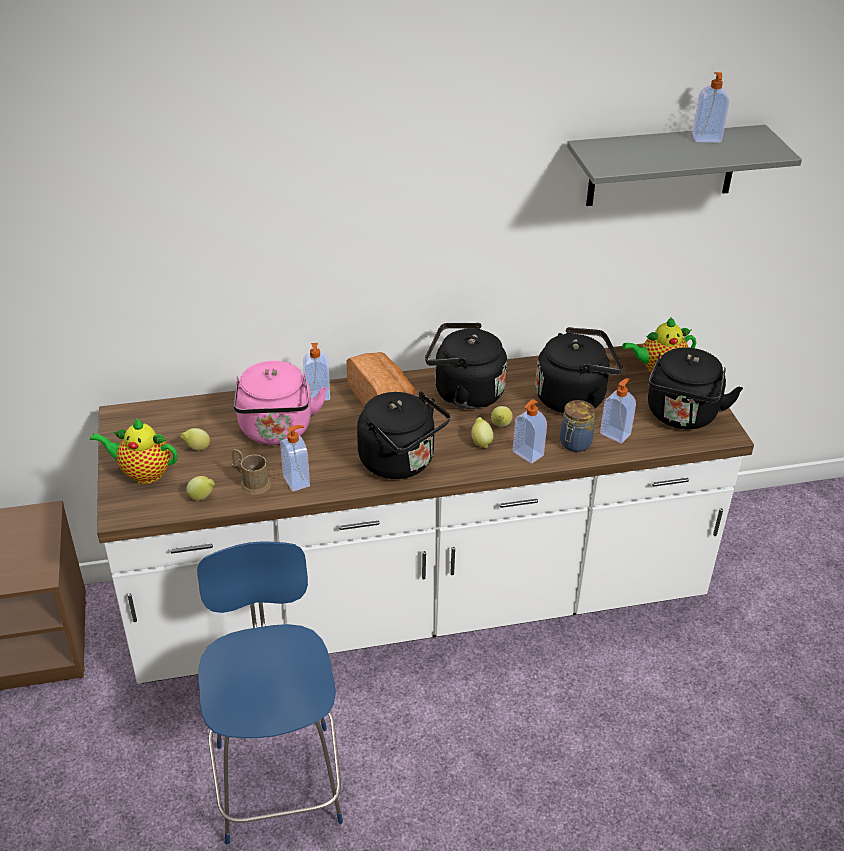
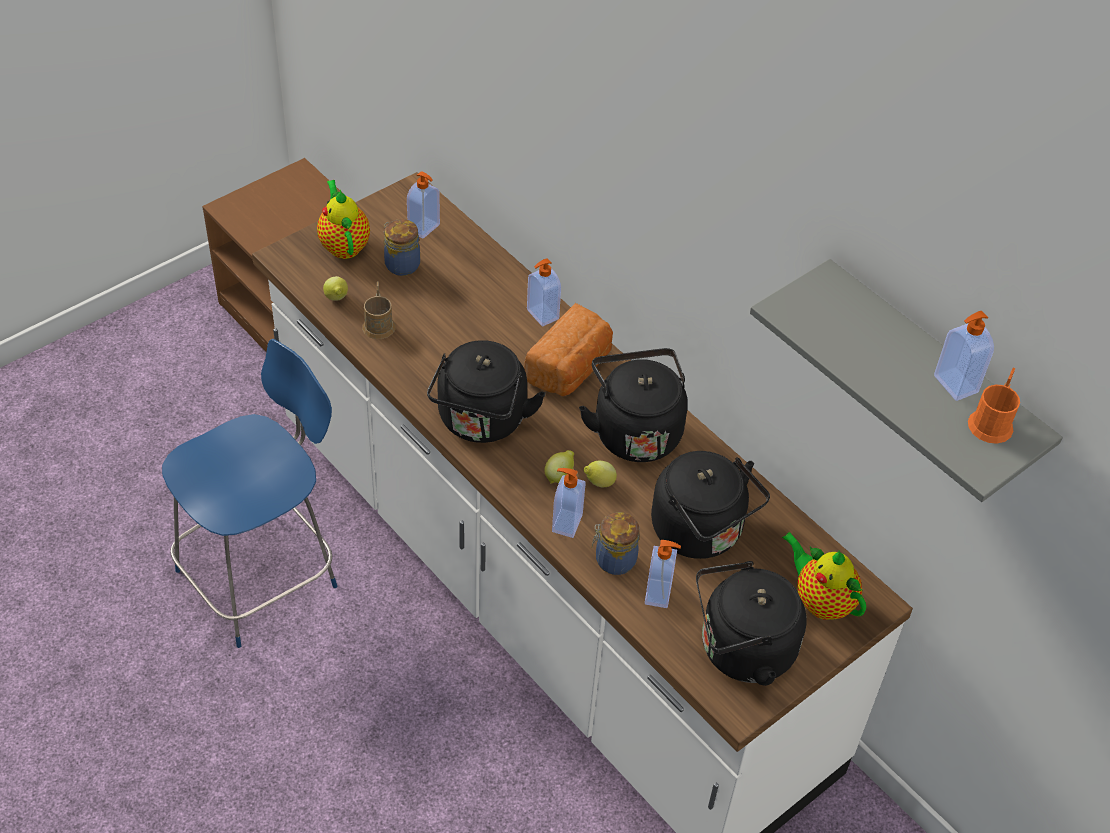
camera: 60 degrees right, 10 degrees up
lemon [181,428,210,451] -> jar [384,219,420,276]
pink kettle [234,361,327,445] -> none
soap dispenser [280,425,310,492] -> soap dispenser moved to [407,171,440,239]
none -> orange mug [968,368,1020,444]

